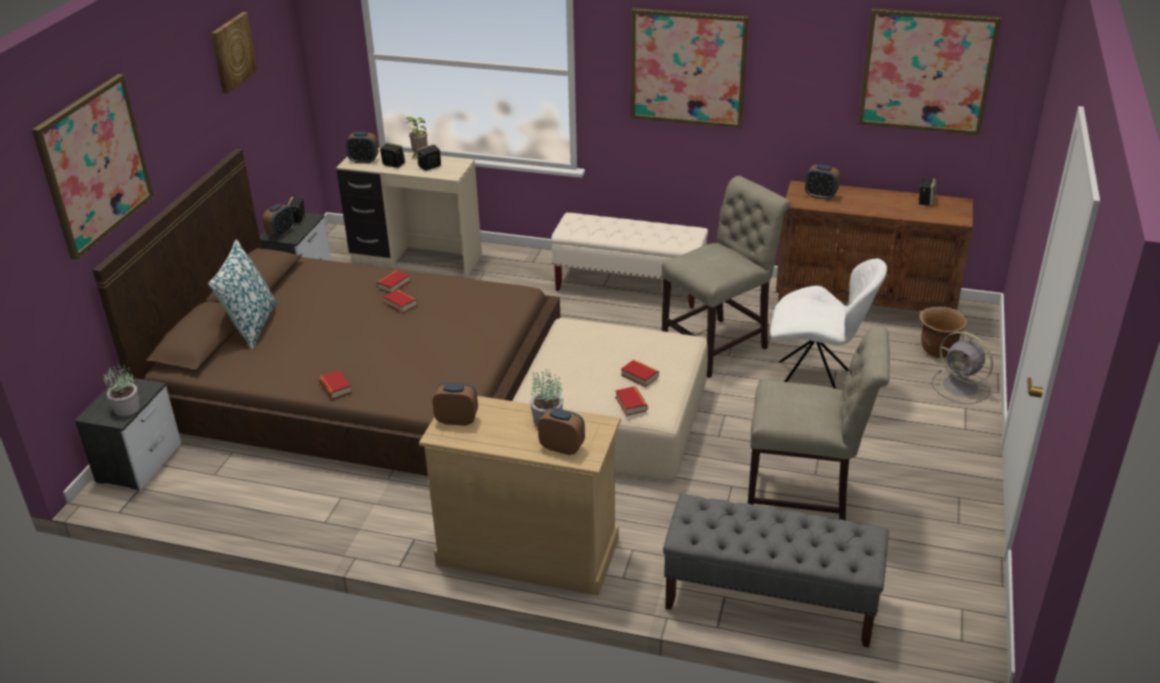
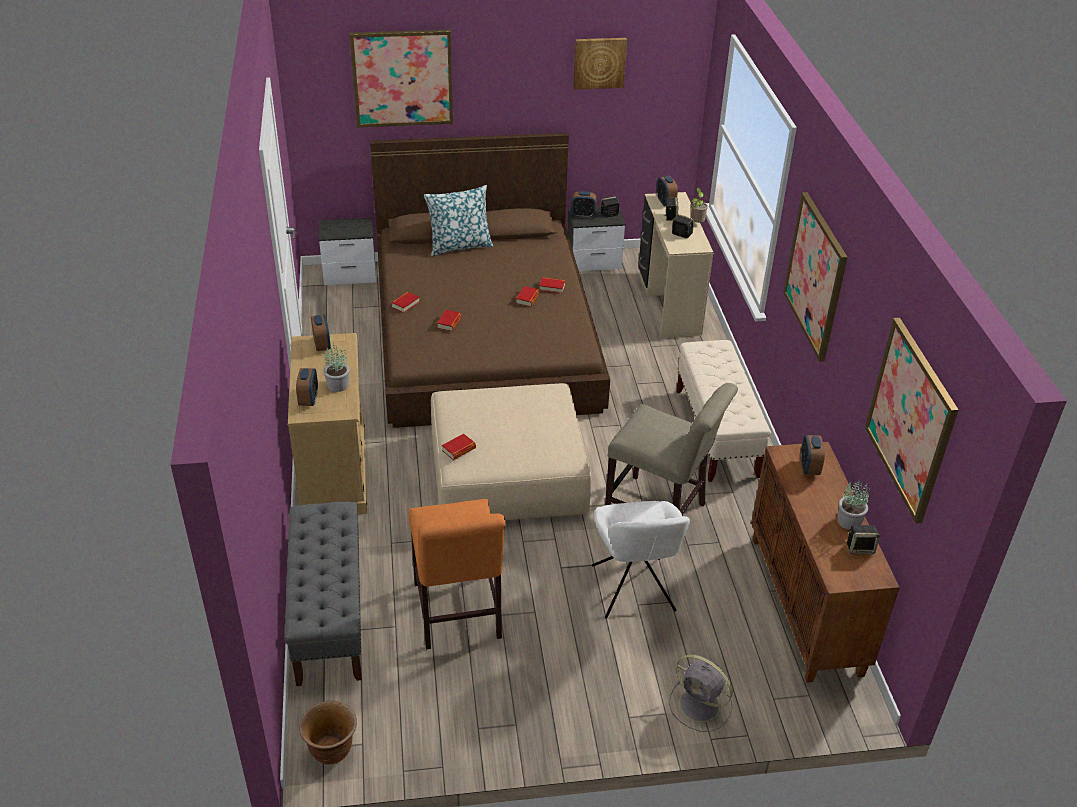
camera: 65 degrees right, 5 degrees up
potted plant [103,364,139,416] -> potted plant moved to [837,481,870,530]
book [621,360,659,387] -> book moved to [437,310,462,332]
beige chair [748,326,890,520] -> orange chair [408,499,506,650]
brown planter [919,307,967,358] -> brown planter moved to [299,700,357,764]
grey fan [932,331,993,404] -> grey fan turned 75 degrees counterclockwise [669,655,733,732]

